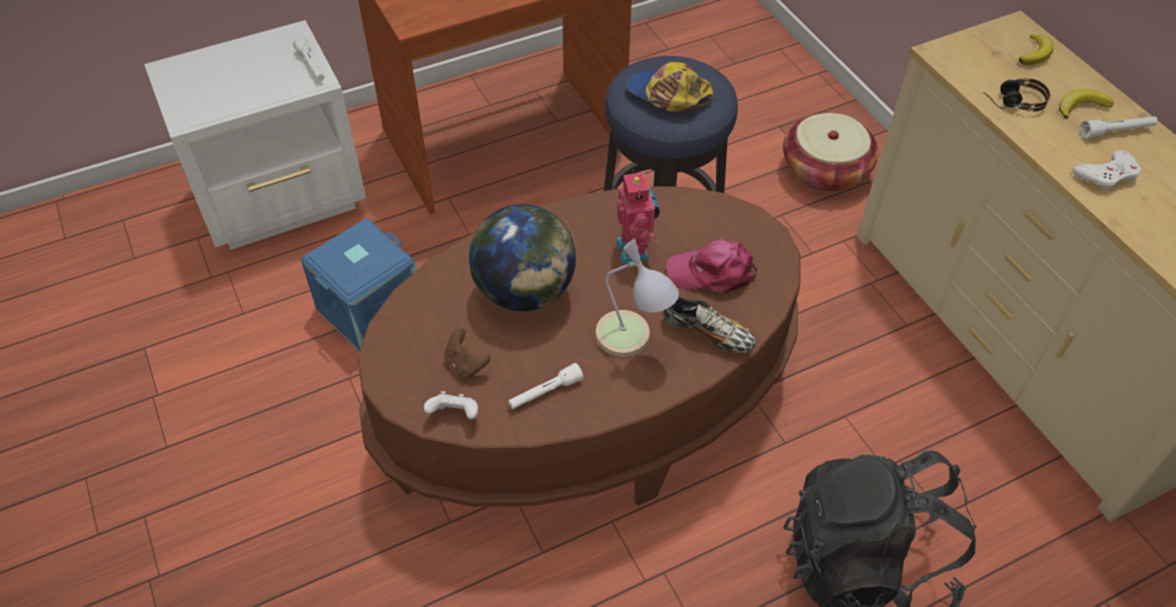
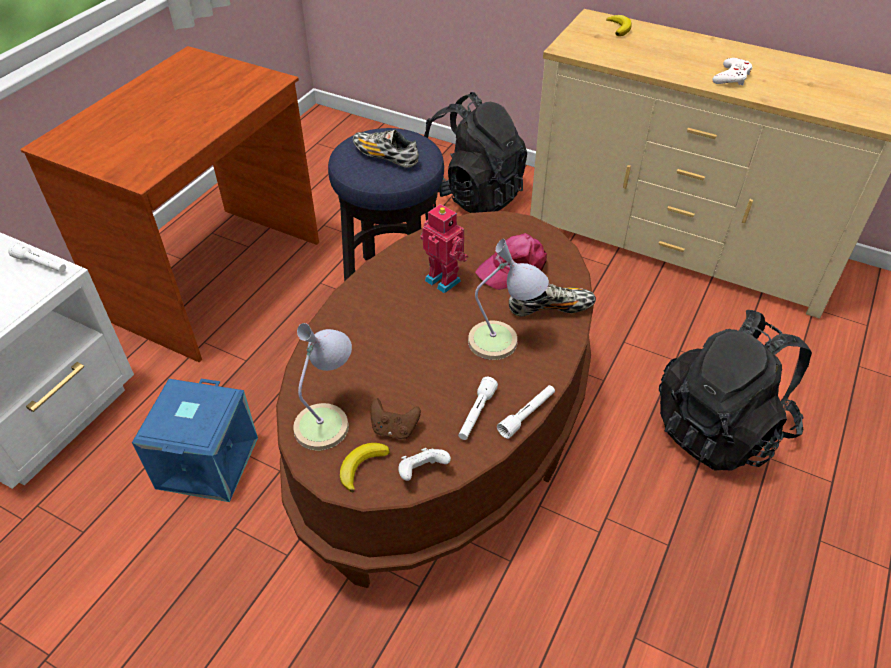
camera: 35 degrees left, 5 degrees down
globe [469,204,576,311] -> none
cap [626,62,714,112] -> shoe [353,130,419,168]
basket [783,113,879,192] -> black backpack [424,92,527,213]
headphones [983,79,1050,112] -> none
banana [1059,89,1114,119] -> banana moved to [340,443,390,492]
white flashlight [1080,116,1158,139] -> white flashlight moved to [497,385,555,439]
none -> table lamp [293,323,352,451]

